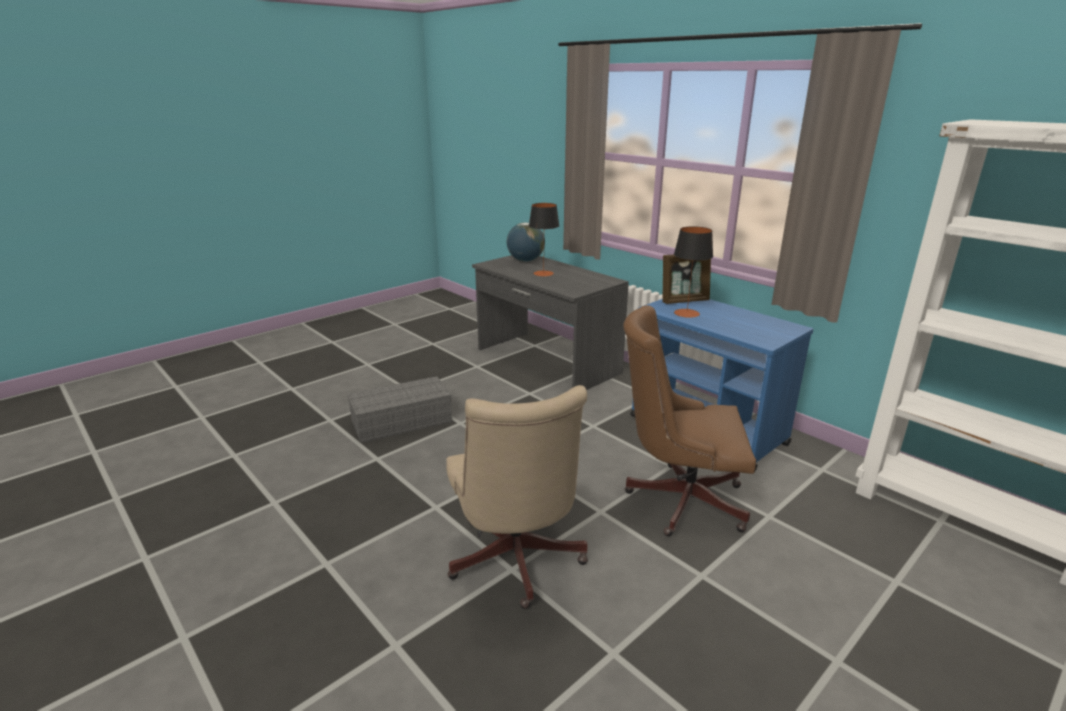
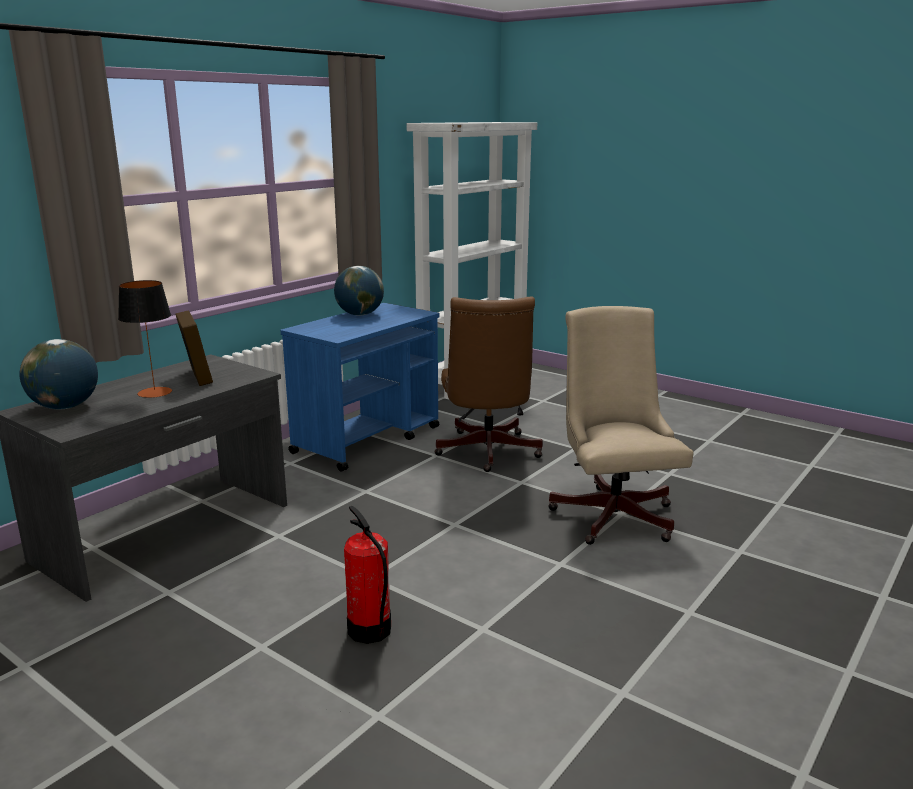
camera: 100 degrees left, 5 degrees down
grey storage box [347,376,452,443] -> fire extinguisher [344,506,391,644]
beige office chair [446,385,588,609] -> beige office chair turned 75 degrees counterclockwise [548,306,693,545]
picture frame [662,255,711,304] -> picture frame moved to [175,310,213,386]
table lamp [674,226,713,318] -> none
none -> globe [334,266,384,316]

